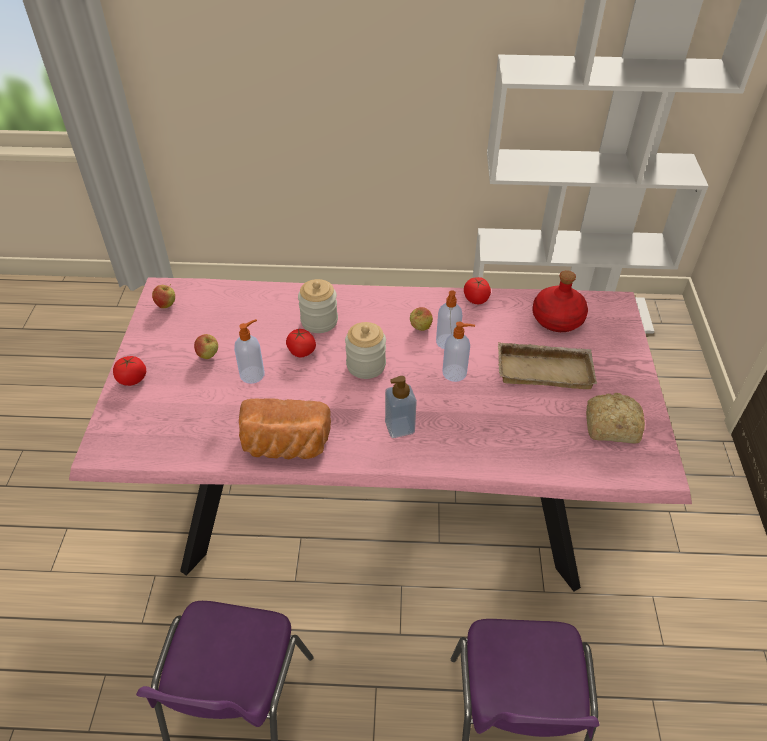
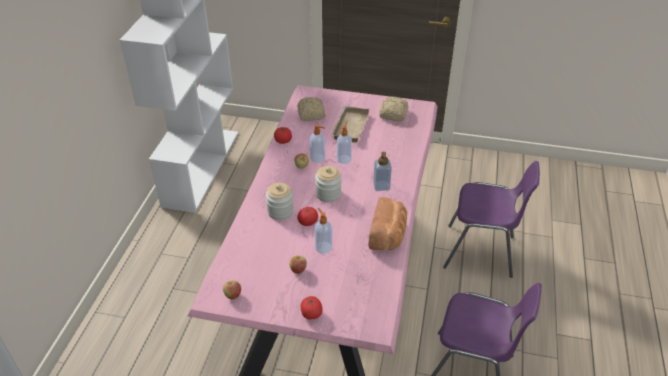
camera: 80 degrees left, 5 degrees down
red bottle [532,271,588,332] -> bread [298,97,326,121]

